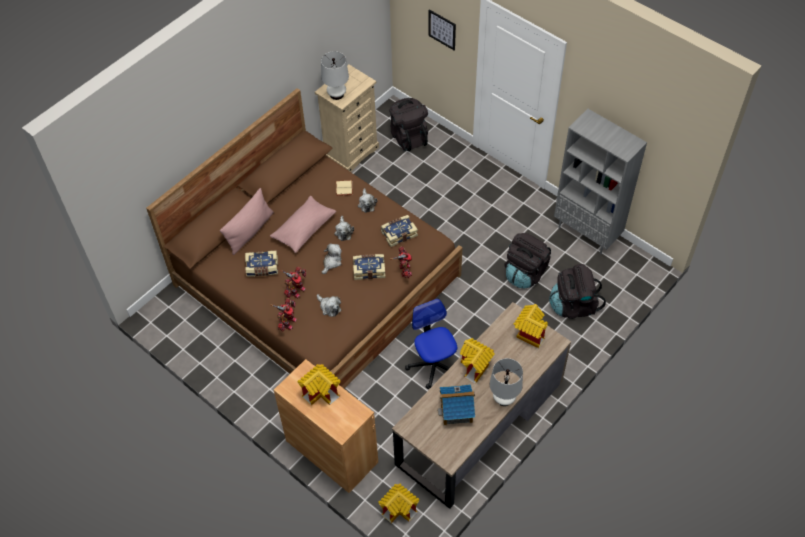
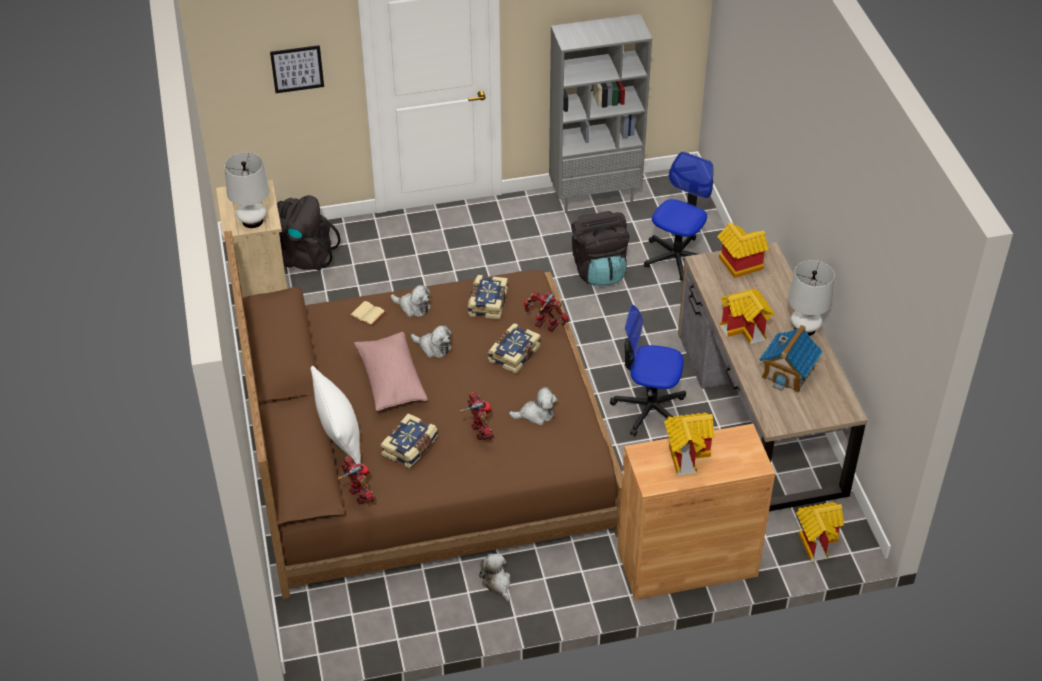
camera: 55 degrees left, 10 degrees down
pink pillow [220,188,274,255] -> white pillow [311,366,361,464]
toy robot [271,298,297,331] -> toy robot moved to [338,456,375,504]
plush toy [322,243,342,274] -> plush toy moved to [479,553,510,602]
black backpack [549,264,606,319] -> office chair [644,152,713,281]

